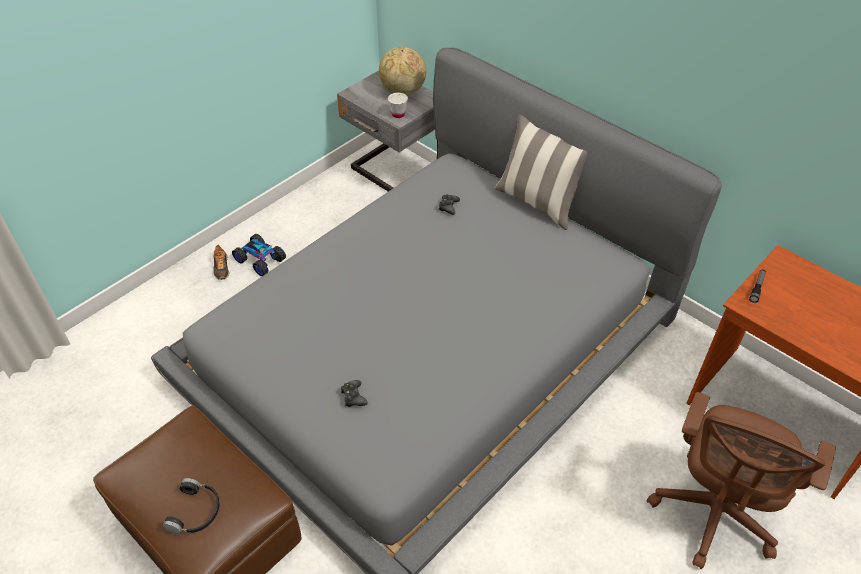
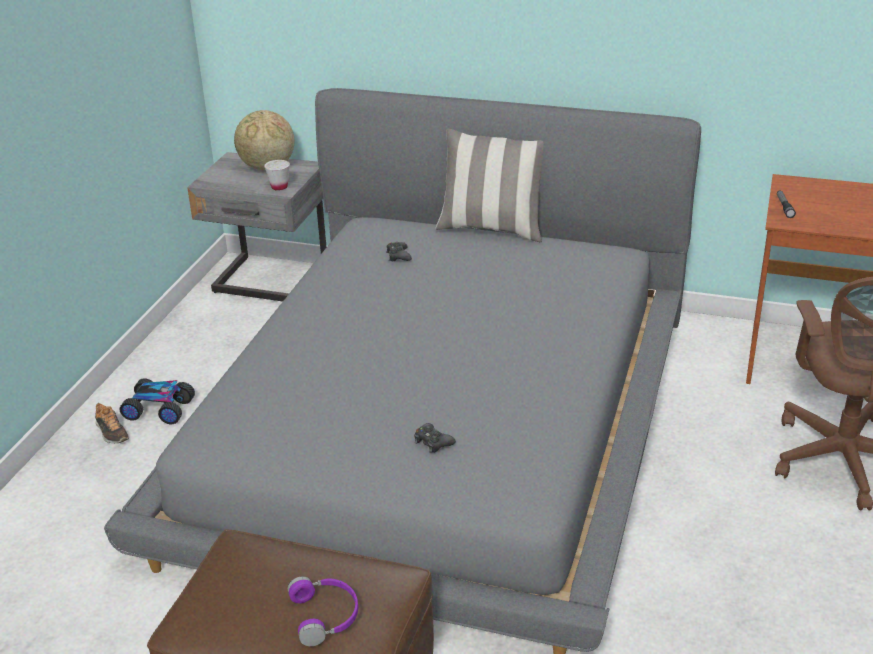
camera: 25 degrees left, 15 degrees down
black headphones [163,478,219,534] -> purple headphones [288,576,358,646]

